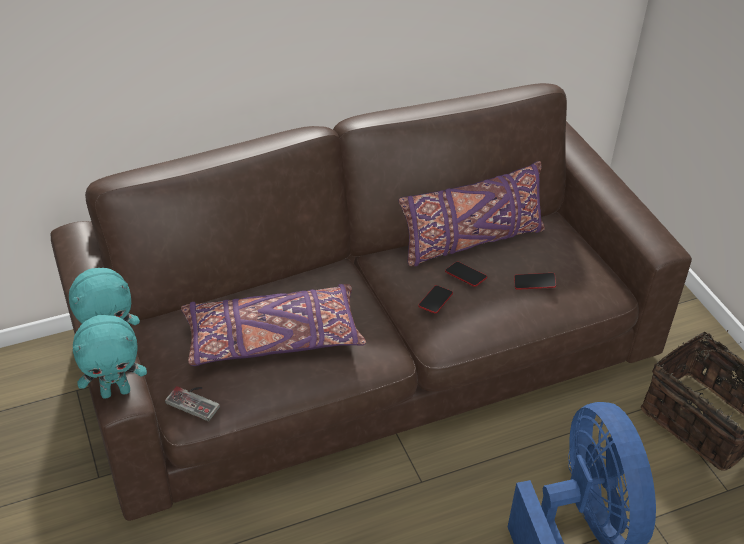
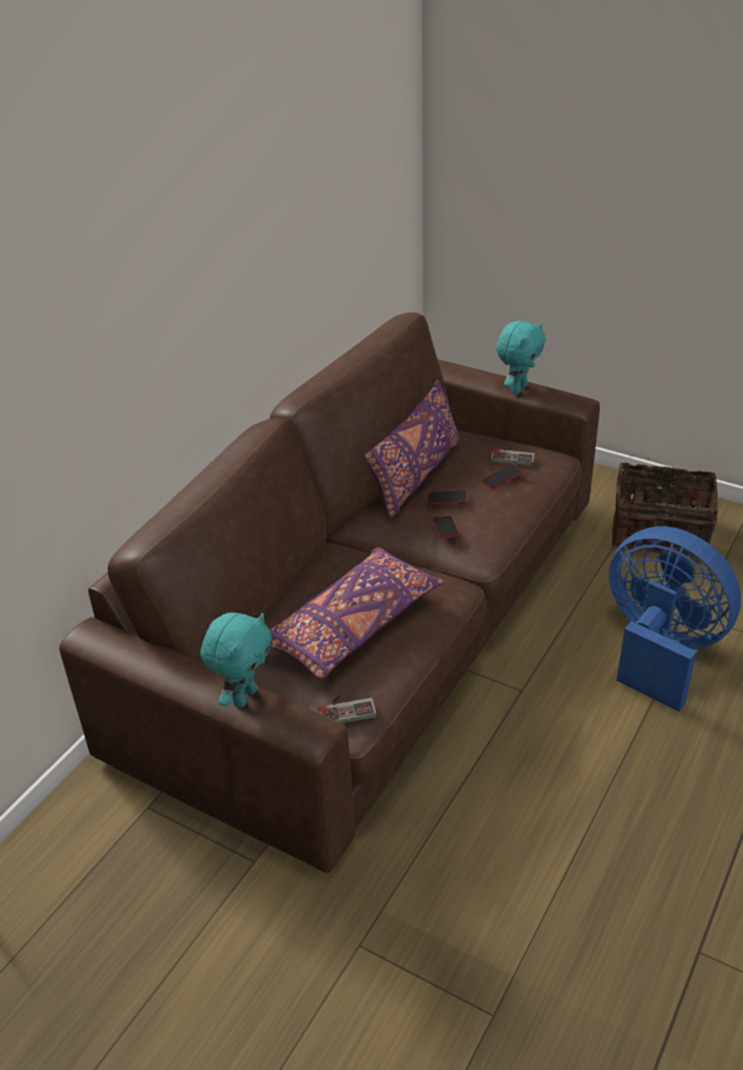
camera: 35 degrees left, 5 degrees down
turquoise plush toy [73,315,147,399] -> turquoise plush toy moved to [496,321,546,394]
none -> game controller [490,448,535,466]

